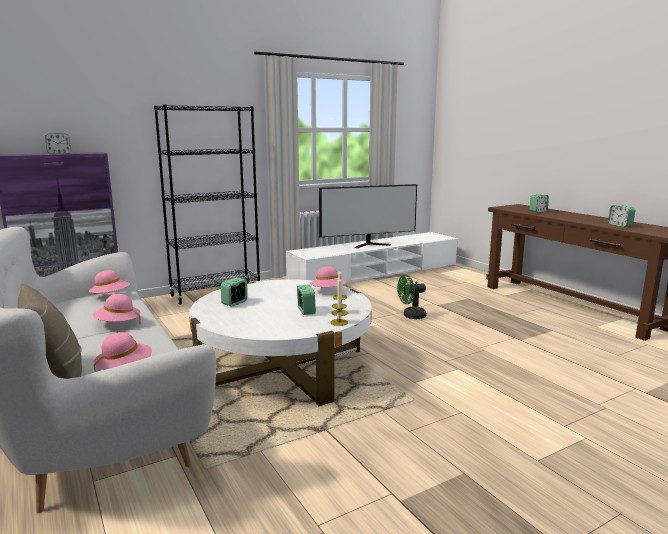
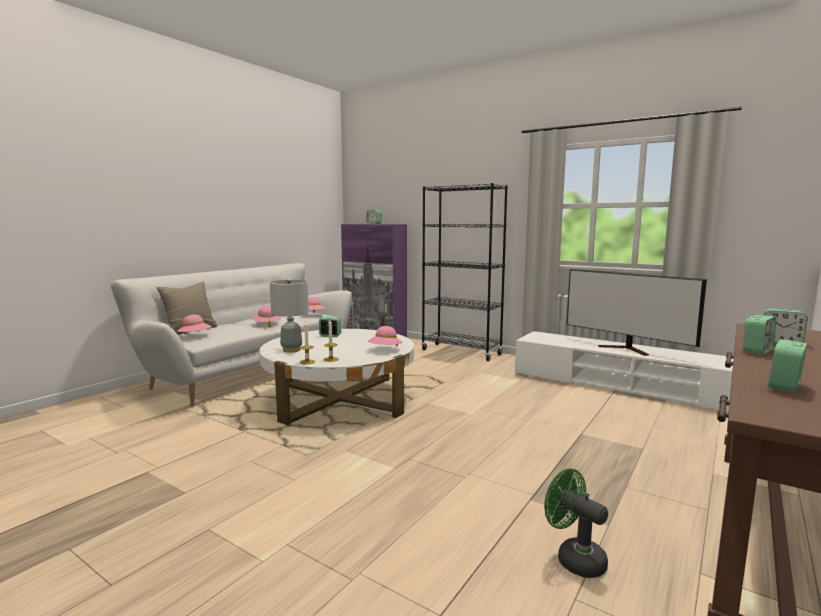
camera: 65 degrees right, 5 degrees down
alarm clock [297,284,316,315] -> alarm clock moved to [743,315,776,355]
green fan [397,275,426,319] -> green fan moved to [544,468,608,578]
none -> grey table lamp [270,279,309,353]

